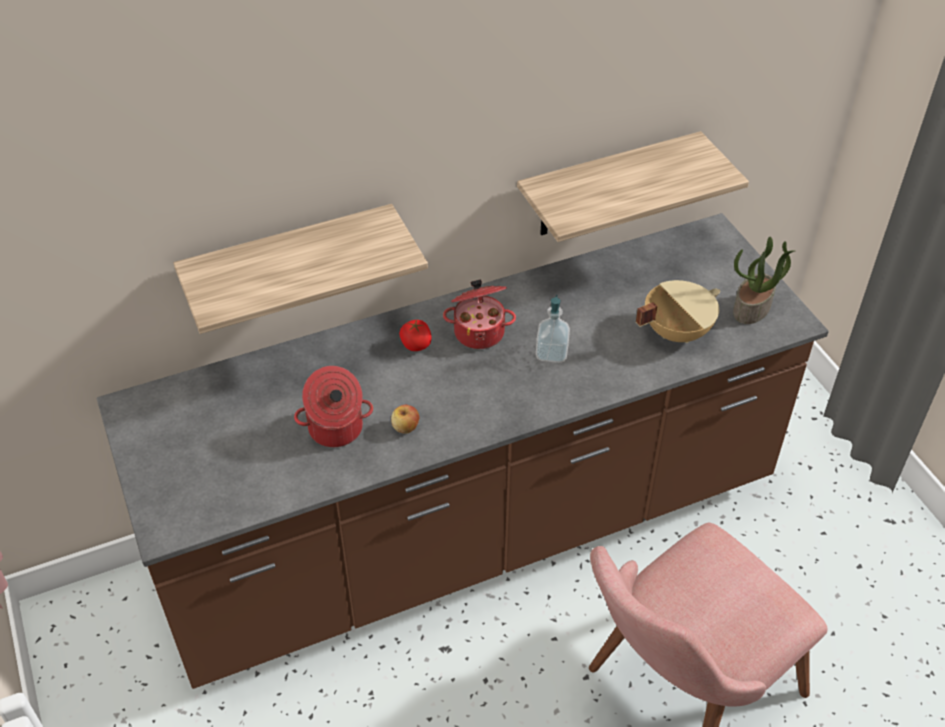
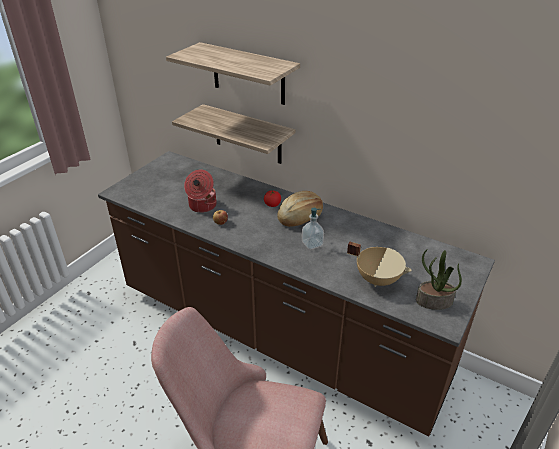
camera: 55 degrees right, 10 degrees down
cooking pot [443,280,516,349] -> bread [277,191,323,227]
shelf [517,131,749,242] -> shelf moved to [166,42,300,105]

